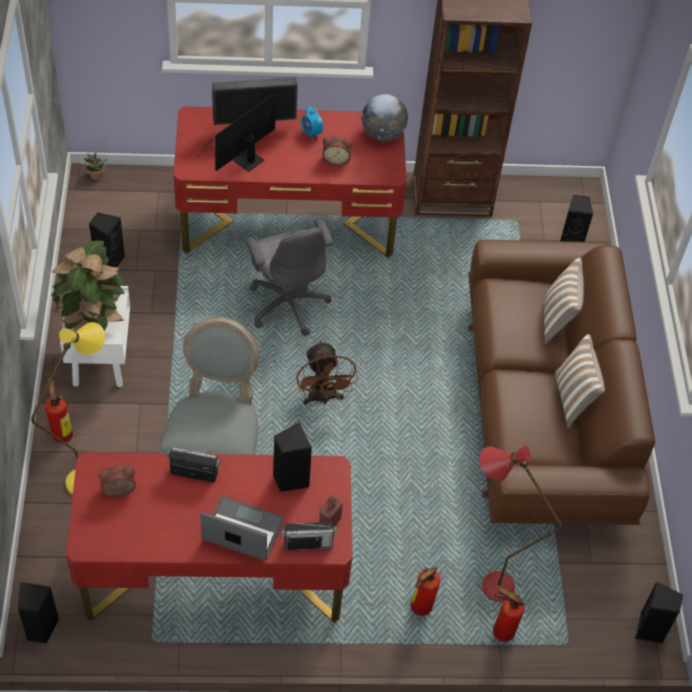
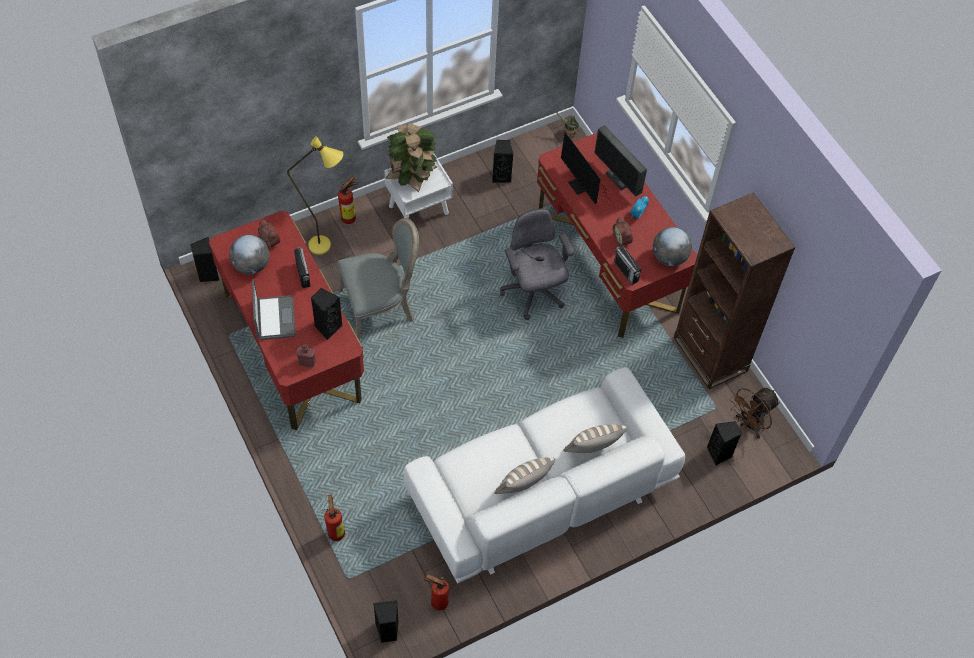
camera: 65 degrees right, 5 degrees up
monitor [197,93,276,172] -> monitor turned 135 degrees counterclockwise [561,132,611,204]
grey office chair [245,218,333,336] -> grey office chair turned 120 degrees clockwise [500,209,574,320]
radio [281,522,337,551] -> radio moved to [614,244,641,285]
brown fan [296,340,358,405] -> brown fan moved to [730,388,780,439]
fire extinguisher [411,567,441,616] -> fire extinguisher moved to [424,574,449,611]
brown sofa [468,240,655,525] -> white sofa [404,367,685,583]
red floor lamp [480,445,562,602] -> none
none -> globe [229,235,269,274]

